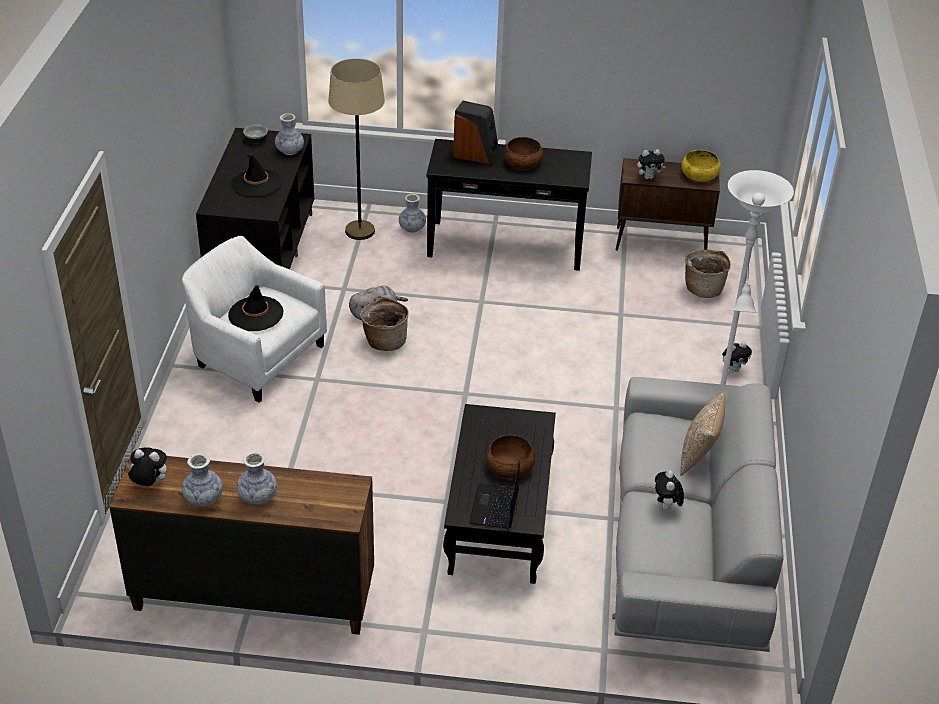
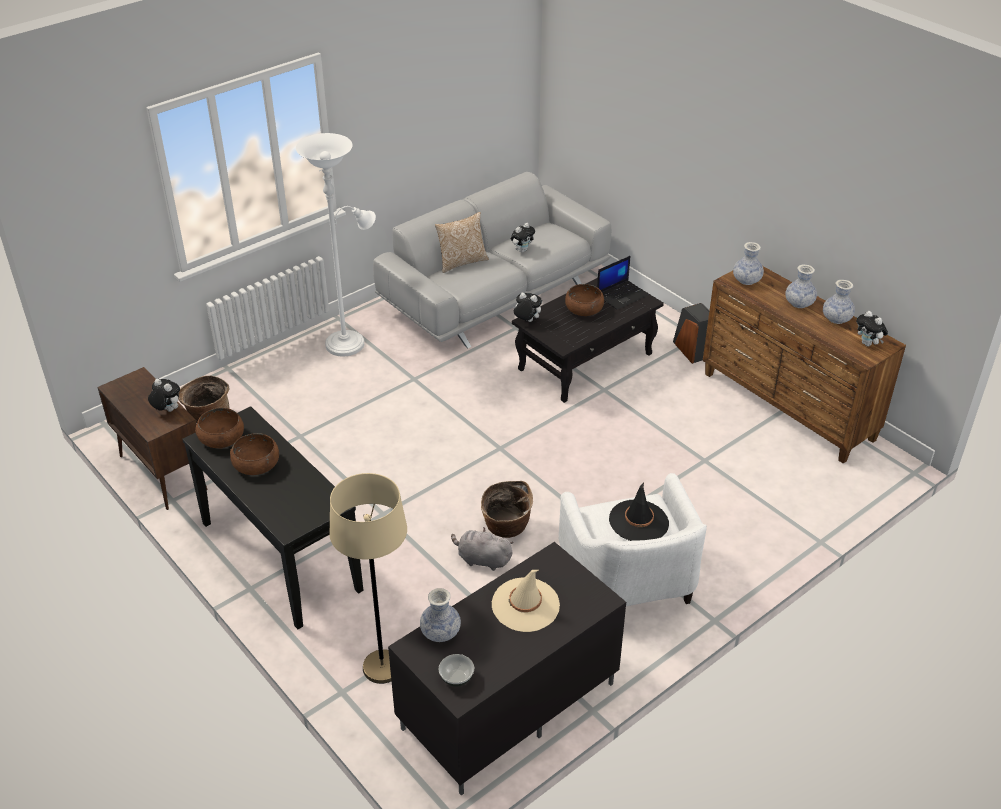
camera: 135 degrees left, 0 degrees up
black hat [231,154,282,197] -> beige hat [492,570,560,632]
vase [399,194,426,233] -> vase moved to [733,242,764,285]
speaker [453,101,500,165] -> speaker moved to [673,303,709,364]
yellow bowl [681,150,721,182] -> none
plush toy [722,342,752,373] -> plush toy moved to [513,293,542,322]
none -> brown bowl [195,408,244,449]

